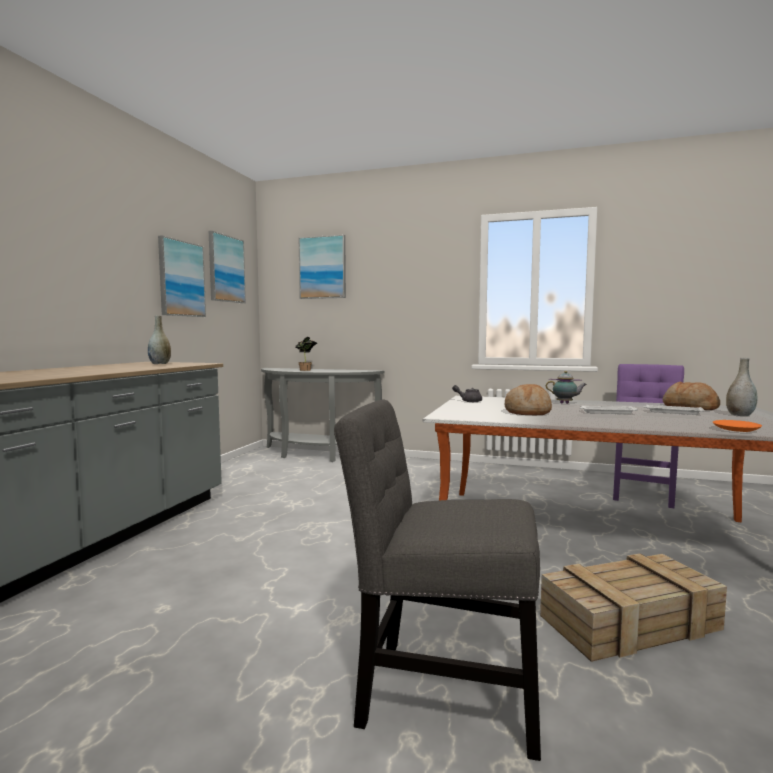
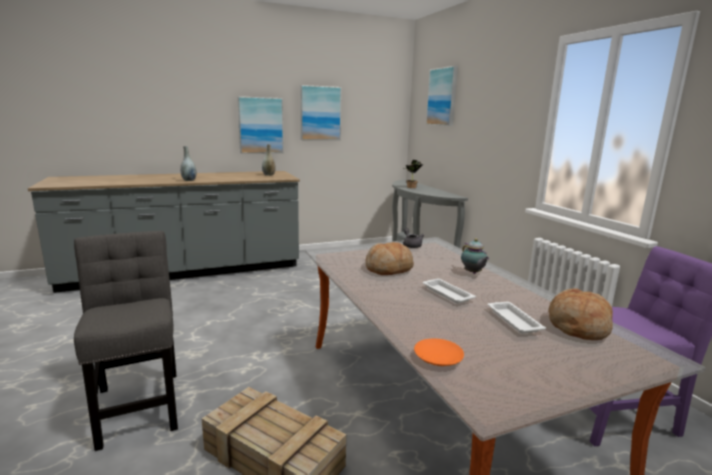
camera: 50 degrees right, 10 degrees up
picture [209,231,246,303] -> picture moved to [237,96,284,154]
grey vase [726,358,757,416] -> grey vase moved to [180,146,197,181]

